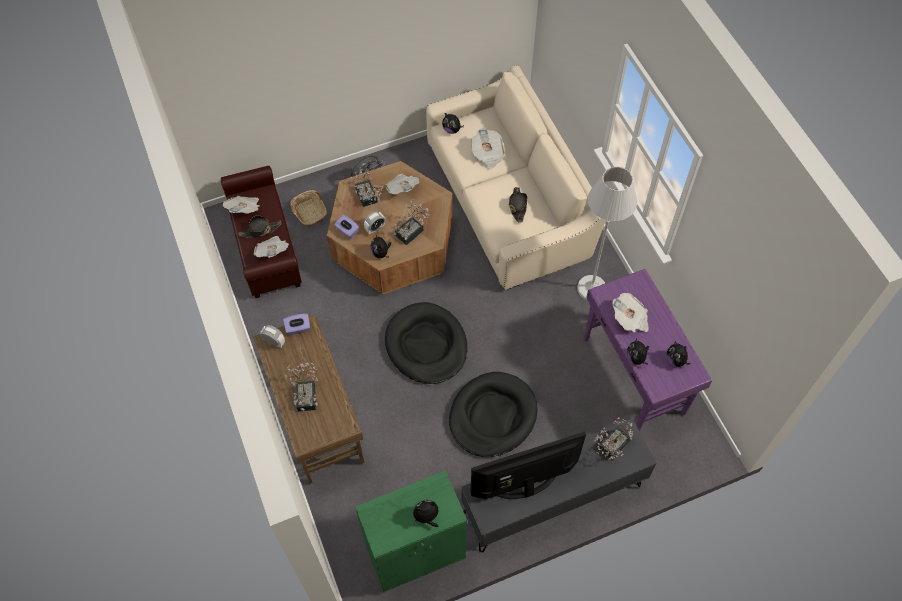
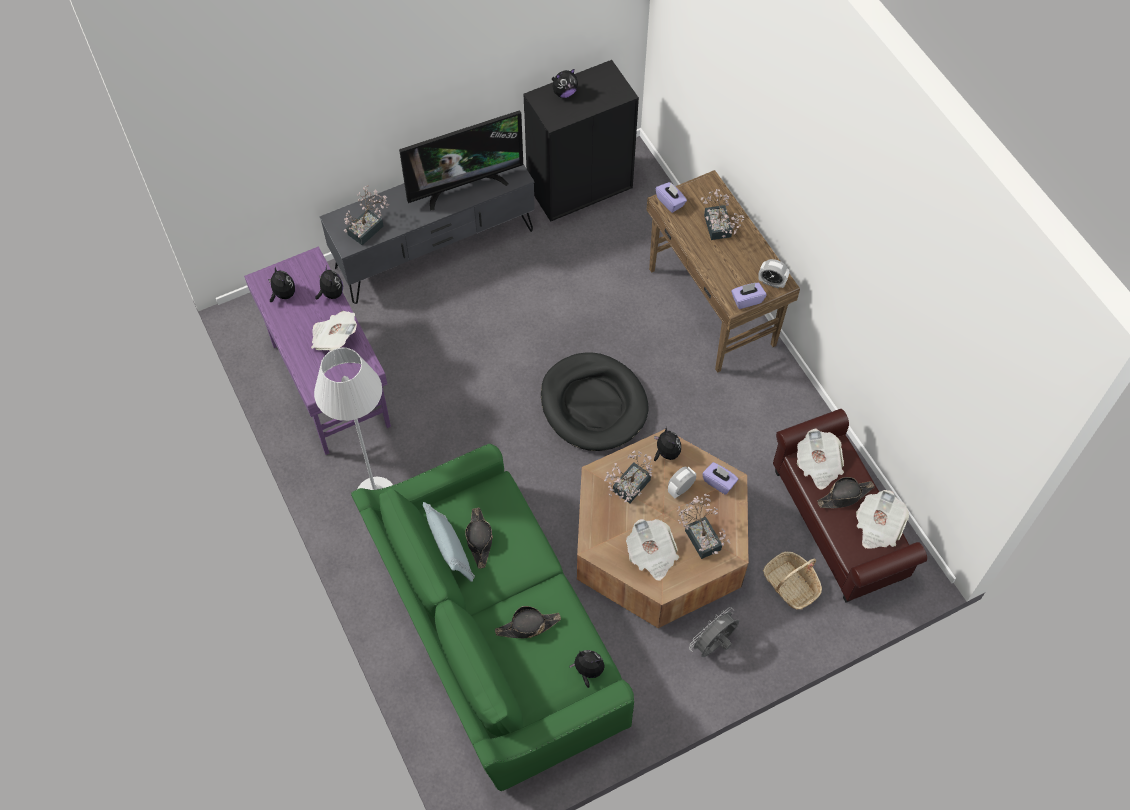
camera: 175 degrees right, 0 degrees up
green cabinet [355,471,467,592] -> black cabinet [524,60,639,222]
beige sofa [426,65,606,290] -> green sofa [351,444,634,791]
black dog bed [449,372,537,457] -> none
newspaper [471,128,505,170] -> black hat [495,606,561,639]
none -> blue pillow [423,502,475,582]
none -> purple tissue box [656,182,687,213]

